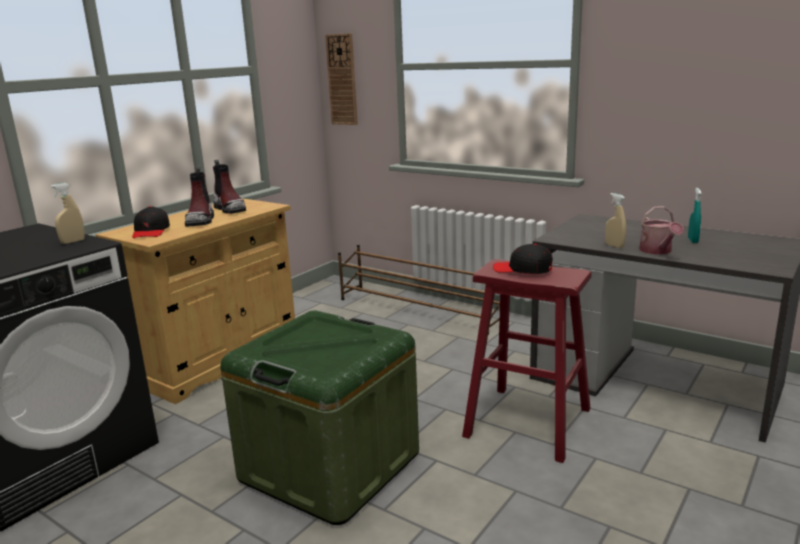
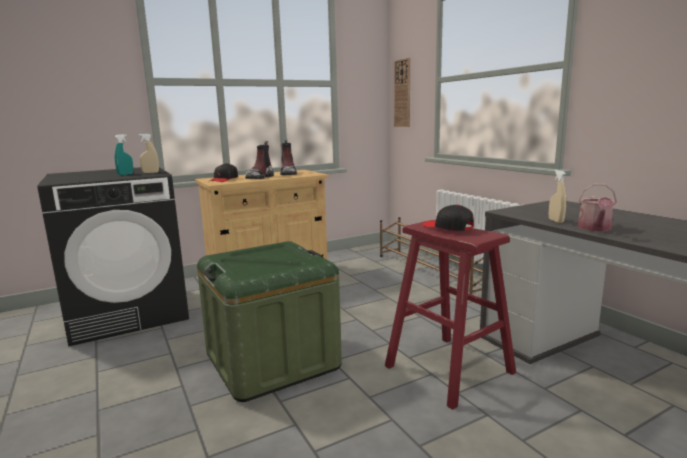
camera: 25 degrees right, 5 degrees down
turquoise spray bottle [688,188,702,243] -> turquoise spray bottle moved to [115,134,133,175]

